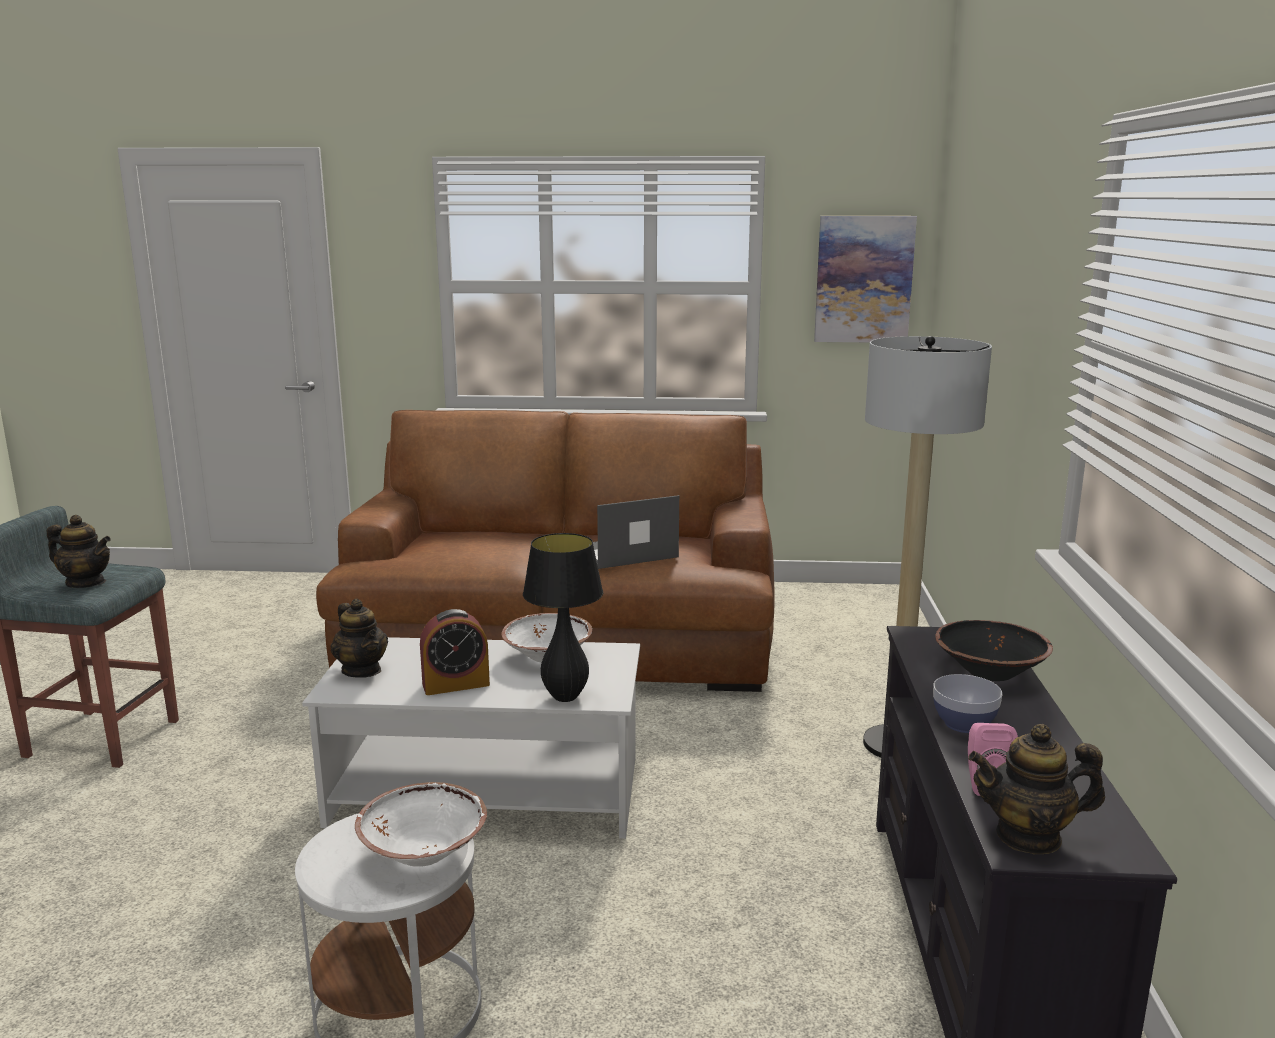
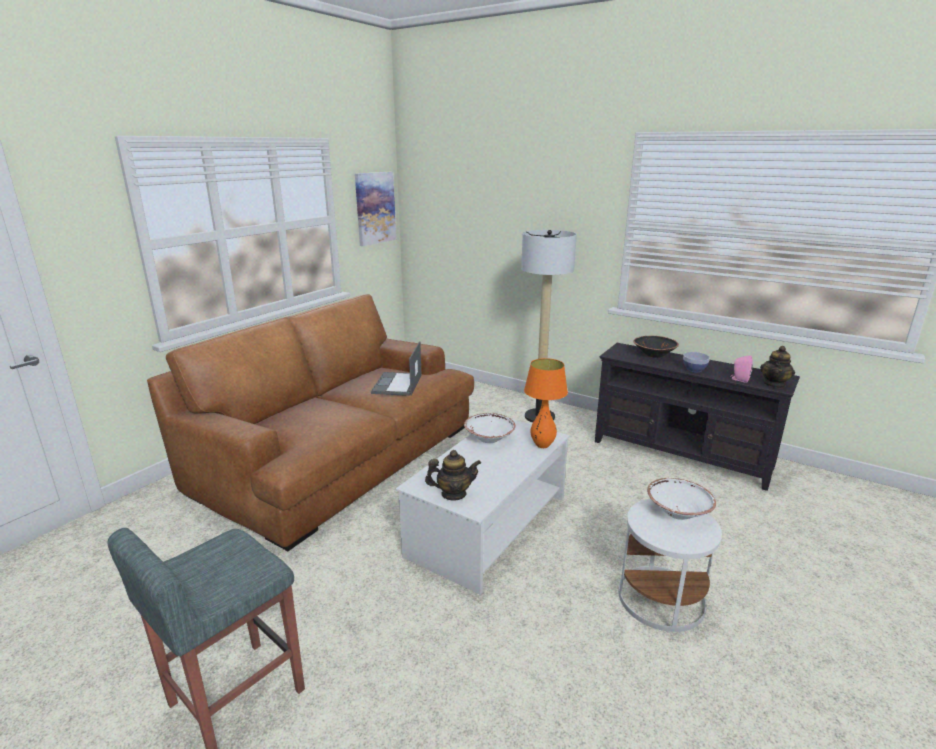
camera: 60 degrees left, 5 degrees up
teapot [47,515,111,588] -> none
alarm clock [420,609,490,695] -> none
black table lamp [523,533,603,702] -> orange table lamp [524,358,568,448]

